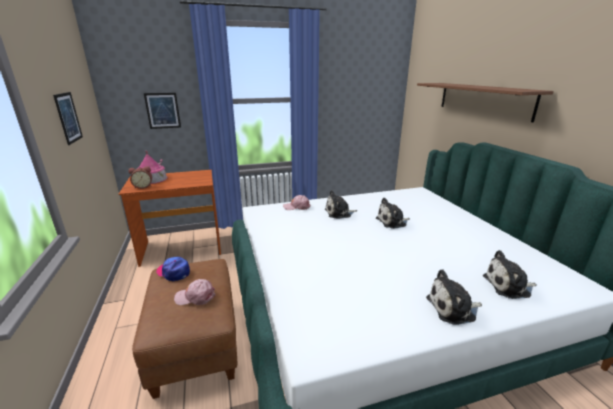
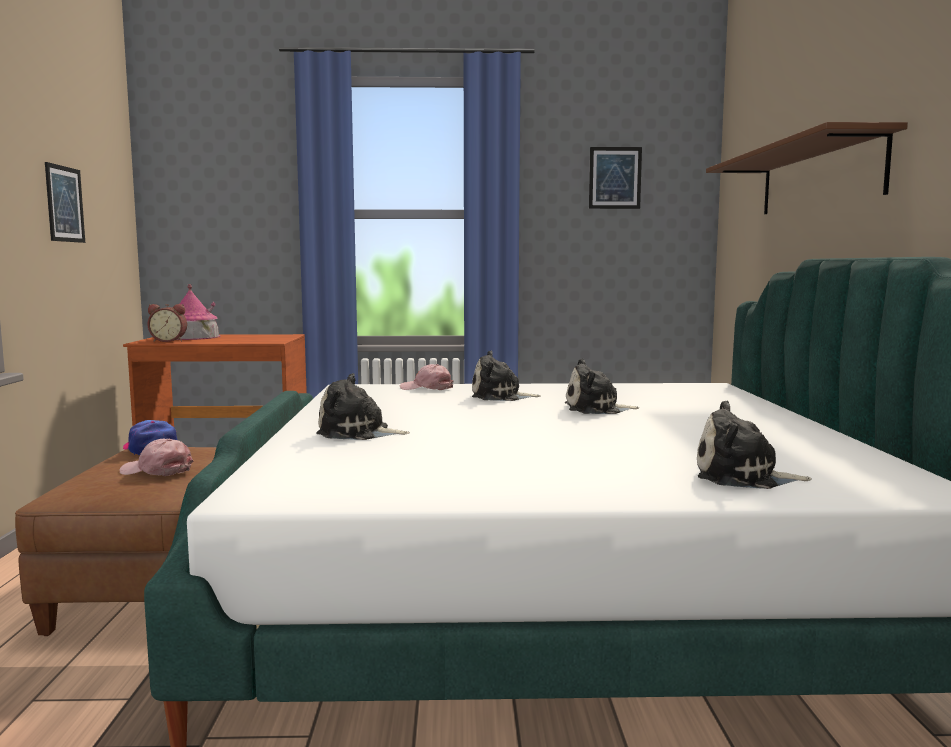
camera: 15 degrees right, 15 degrees down
picture [144,93,181,129] -> picture moved to [589,147,642,209]
plush toy [426,269,482,325] -> plush toy moved to [316,373,410,440]

